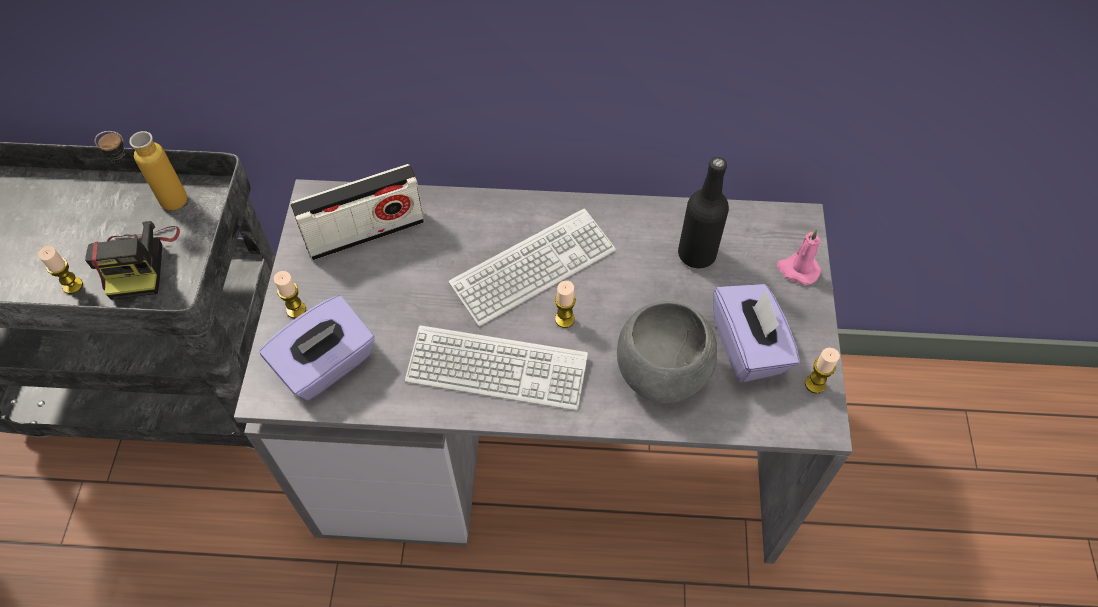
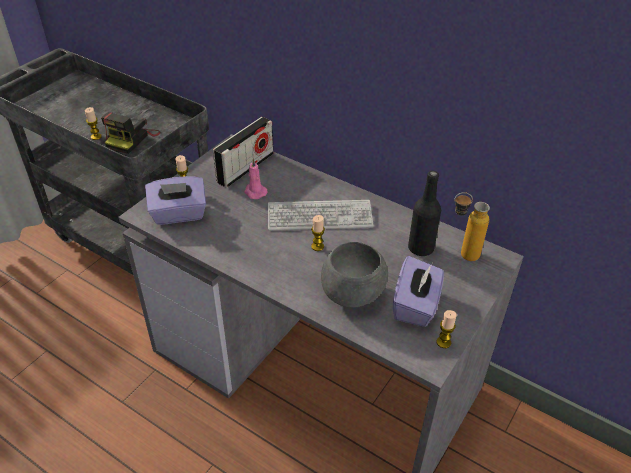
camera: 30 degrees right, 15 degrees down
bottle [94,131,187,210] -> bottle moved to [454,192,490,261]
radio [290,164,425,260] -> radio turned 60 degrees counterclockwise [213,117,273,188]
keyboard [405,325,588,410] -> none
pink candle [777,229,821,285] -> pink candle moved to [244,158,268,199]

